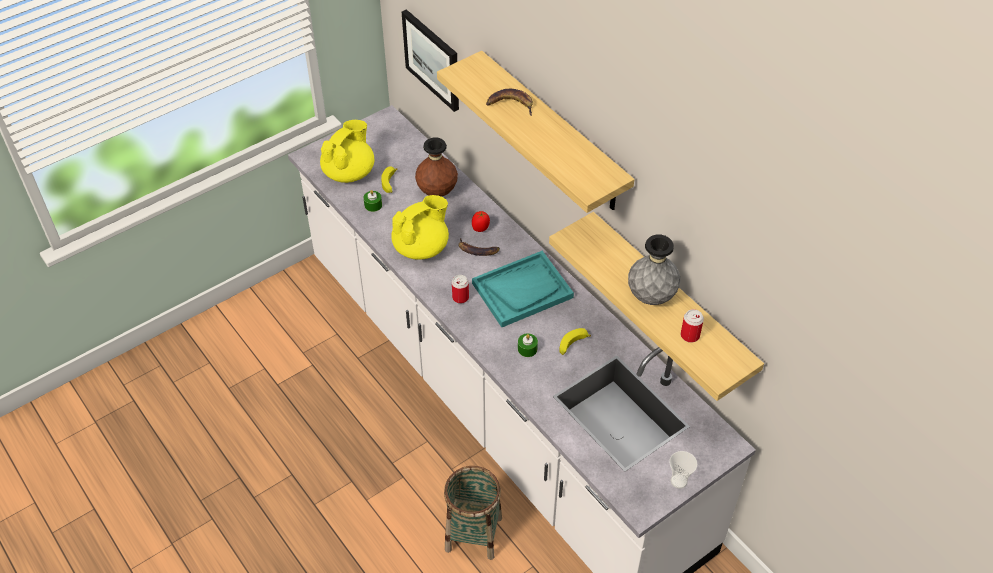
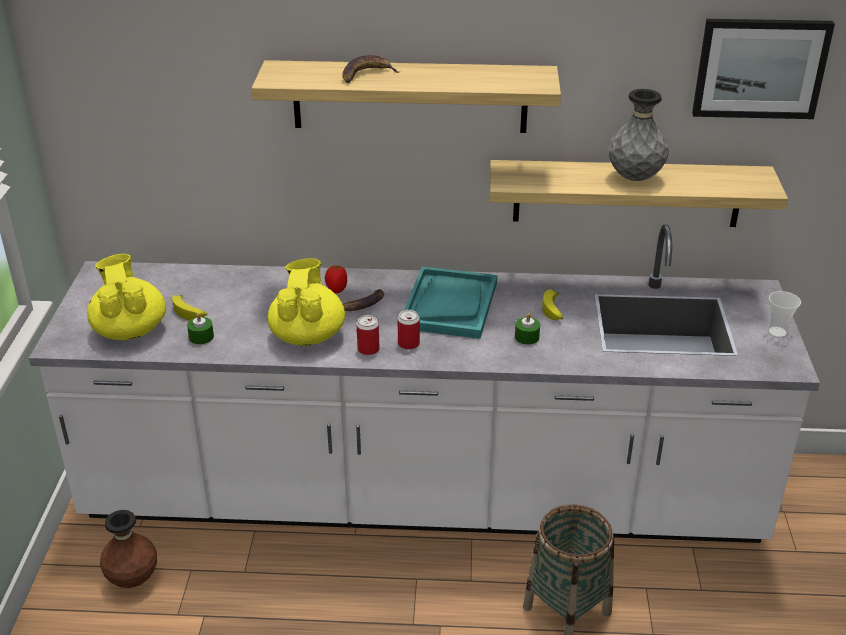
camera: 50 degrees left, 15 degrees down
picture [402,9,459,112] -> picture moved to [692,19,835,119]
brown vase [415,137,458,197] -> brown vase moved to [100,510,157,588]
can [681,309,704,343] -> can moved to [357,315,379,355]

